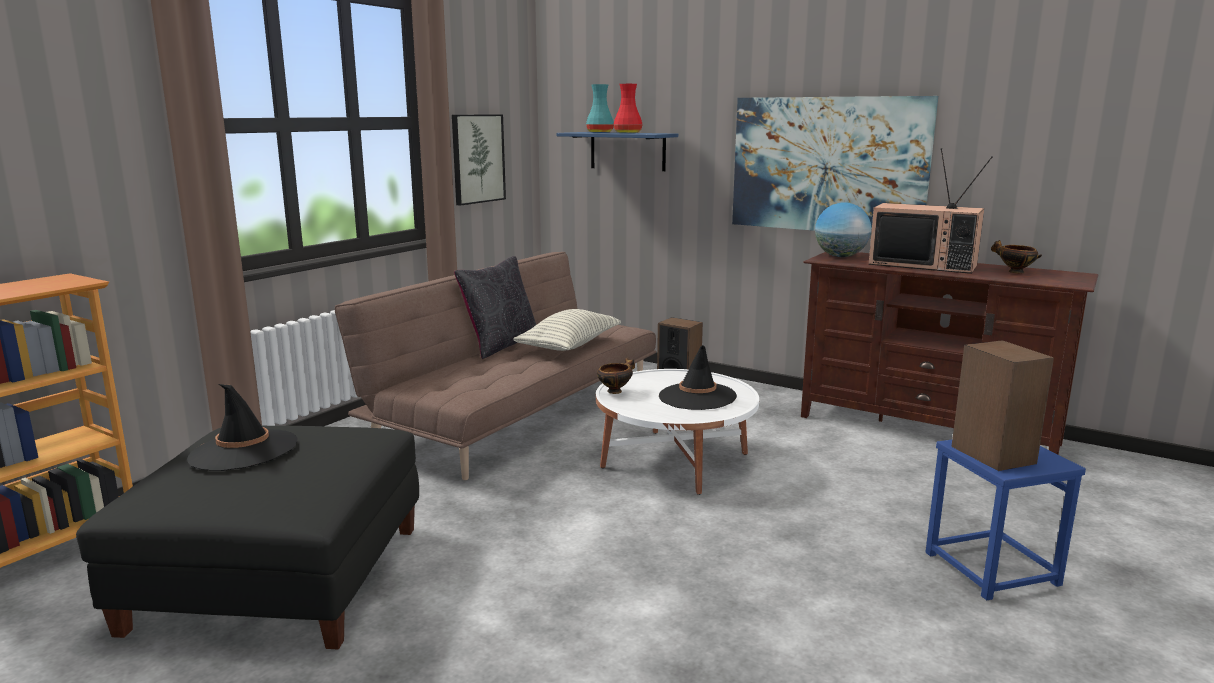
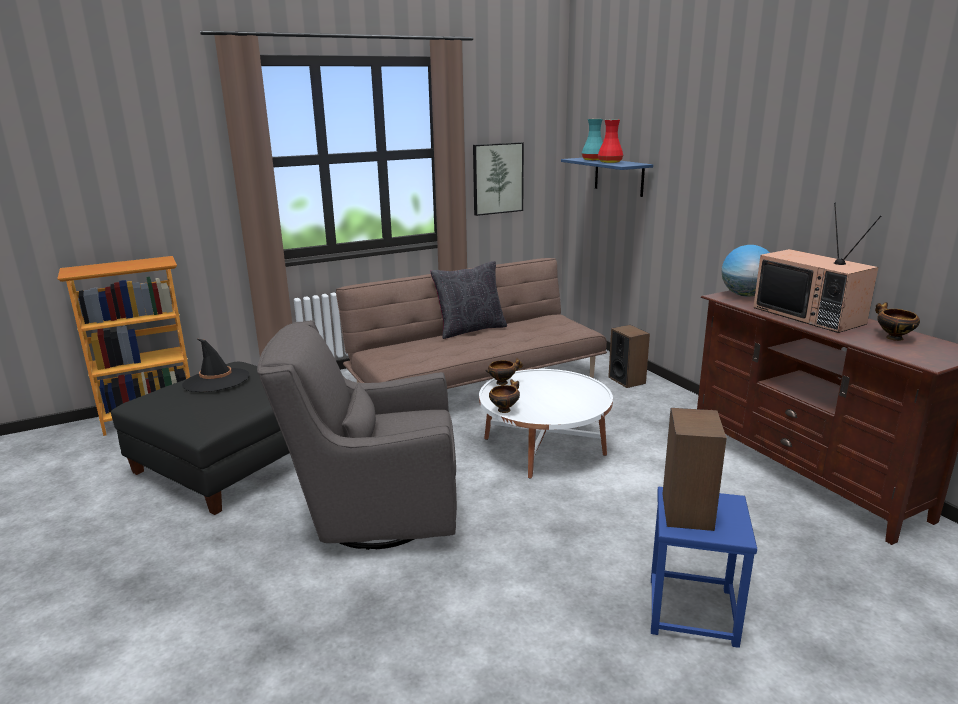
camera: 30 degrees right, 5 degrees up
pillow [513,309,621,351] -> none
black hat [659,345,737,410] -> none
picture [732,96,938,232] -> none
none -> grey armchair [257,320,457,550]
none -> bowl [489,379,520,413]

